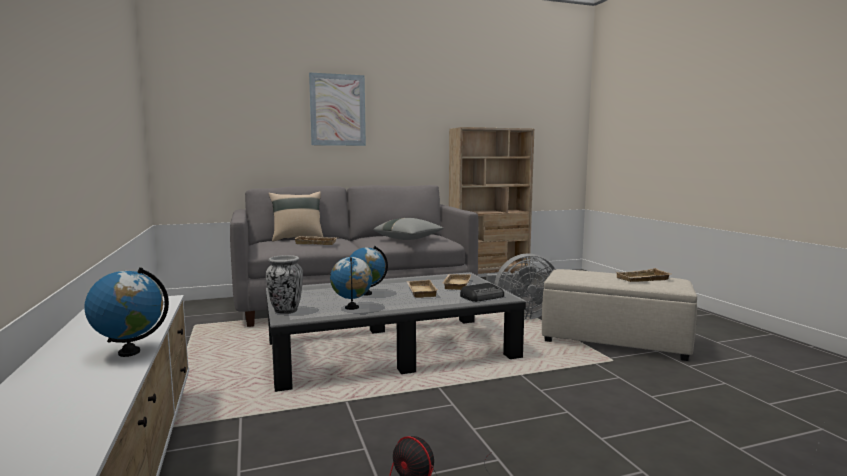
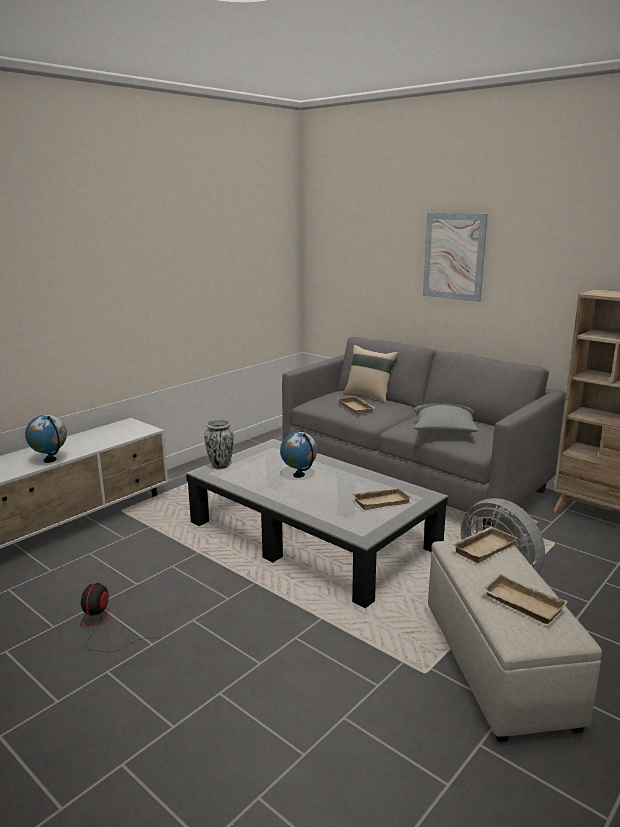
camera: 60 degrees right, 10 degrees up
globe [330,257,373,310] -> none
beige tray [407,280,438,298] -> beige tray moved to [452,527,517,563]
radio [460,283,504,302] -> none

